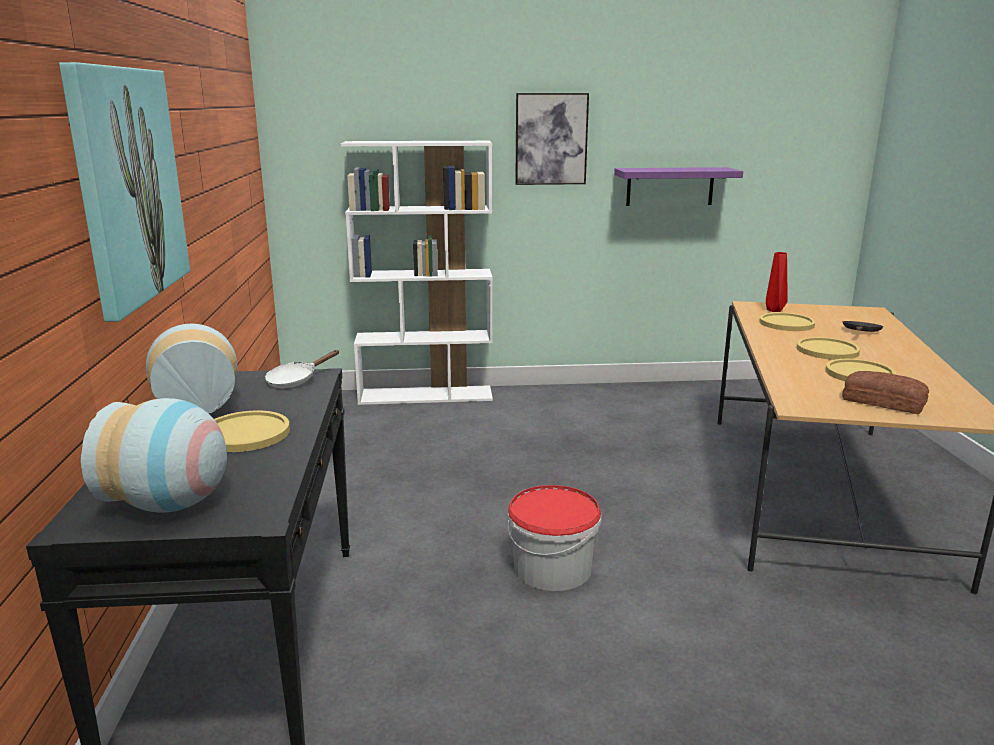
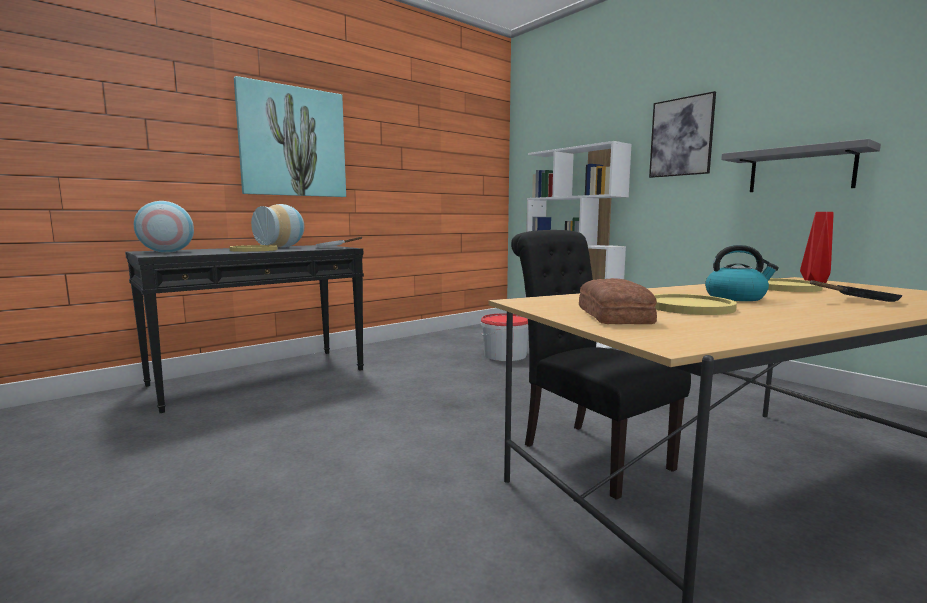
camera: 55 degrees right, 10 degrees down
bucket [508,485,601,591] -> bucket moved to [481,313,528,361]
purple shelf [614,167,743,206] -> grey shelf [721,139,881,192]
yellow plate [797,337,860,360] -> kettle [705,245,779,301]
none -> black chair [511,230,691,500]

